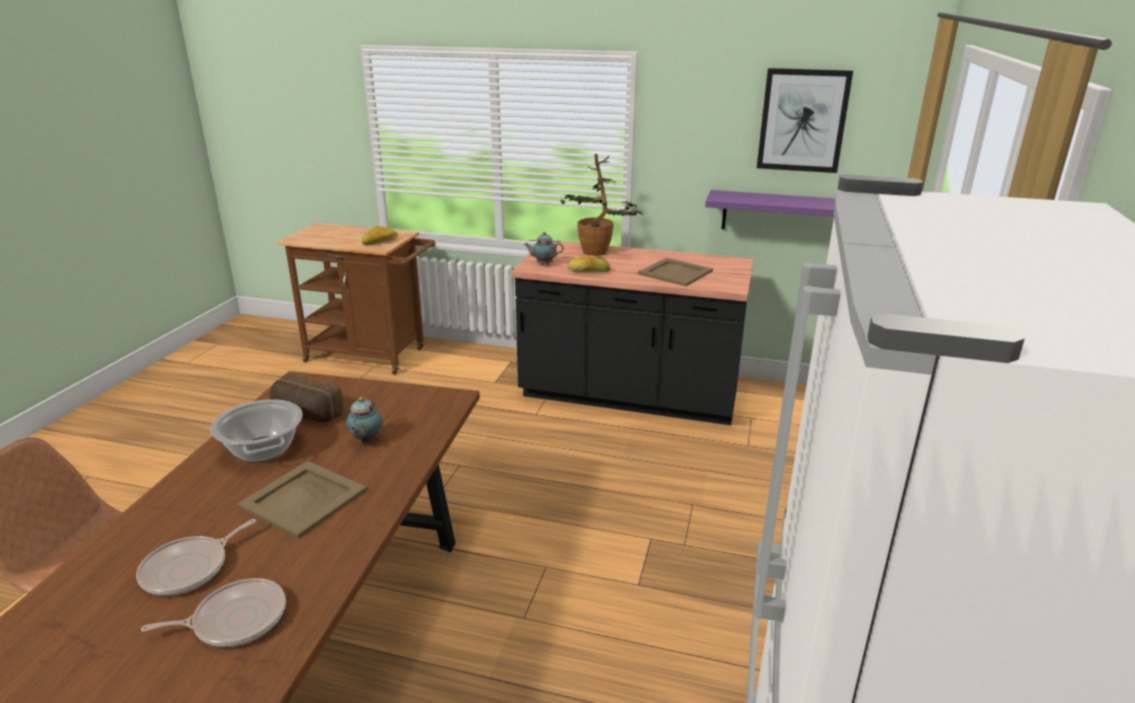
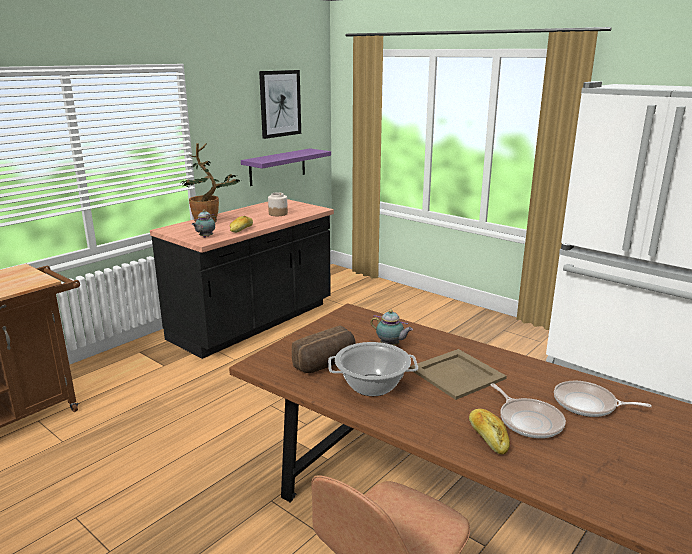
camera: 65 degrees left, 5 degrees down
frying pan [141,578,286,647] -> frying pan turned 75 degrees counterclockwise [554,381,652,417]
bread [362,226,398,245] -> bread moved to [469,409,510,454]
beige tray [638,258,713,286] -> jar [268,192,288,216]

